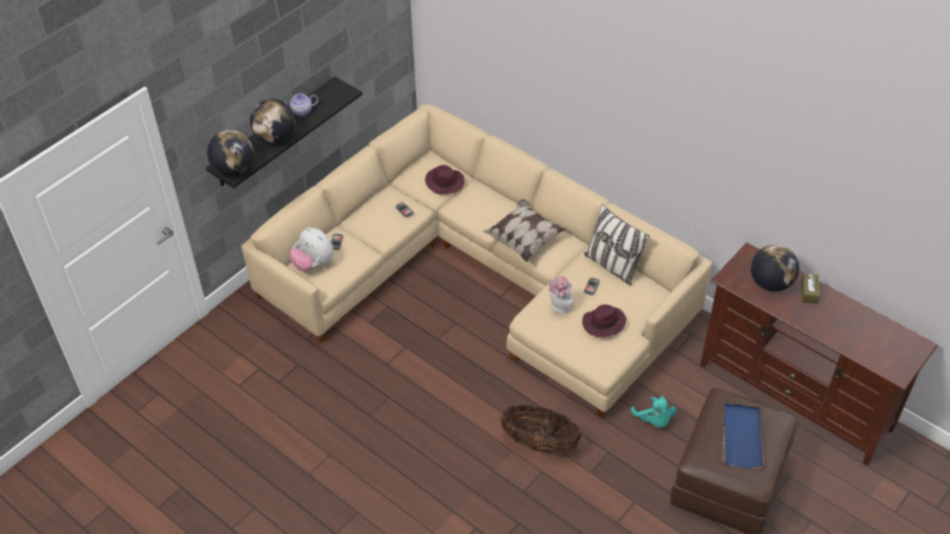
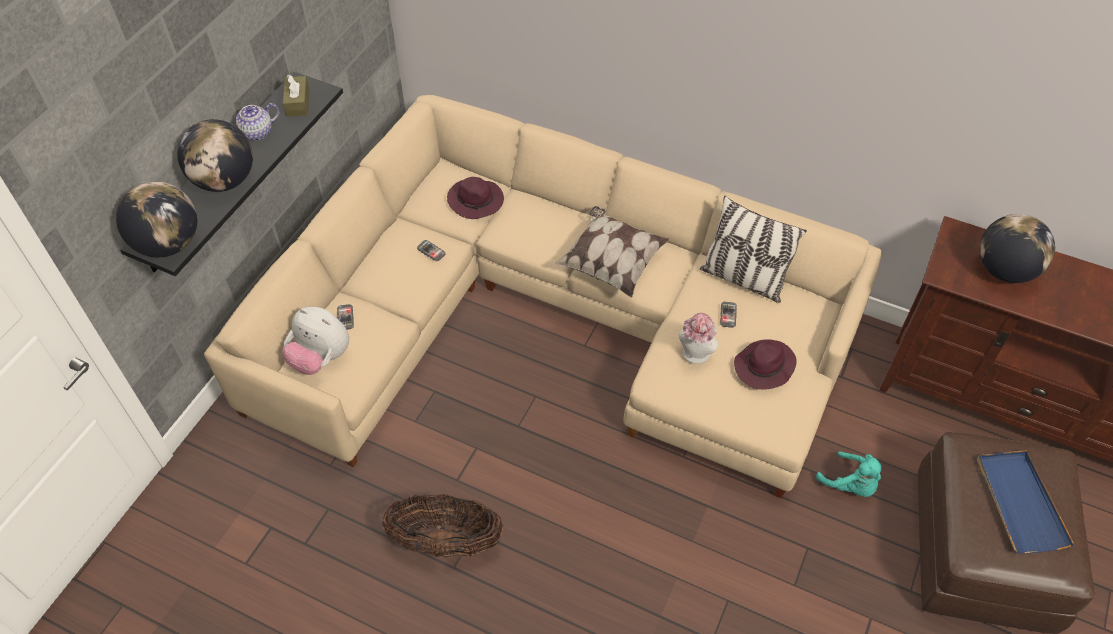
camera: 15 degrees left, 5 degrees up
basket [500,405,582,454] -> basket moved to [383,494,504,557]
brown tissue box [801,273,820,304] -> brown tissue box moved to [283,75,309,117]

